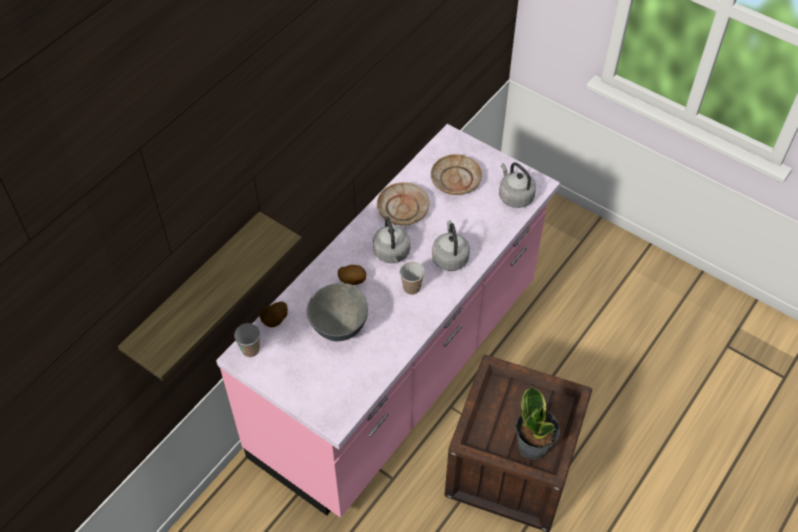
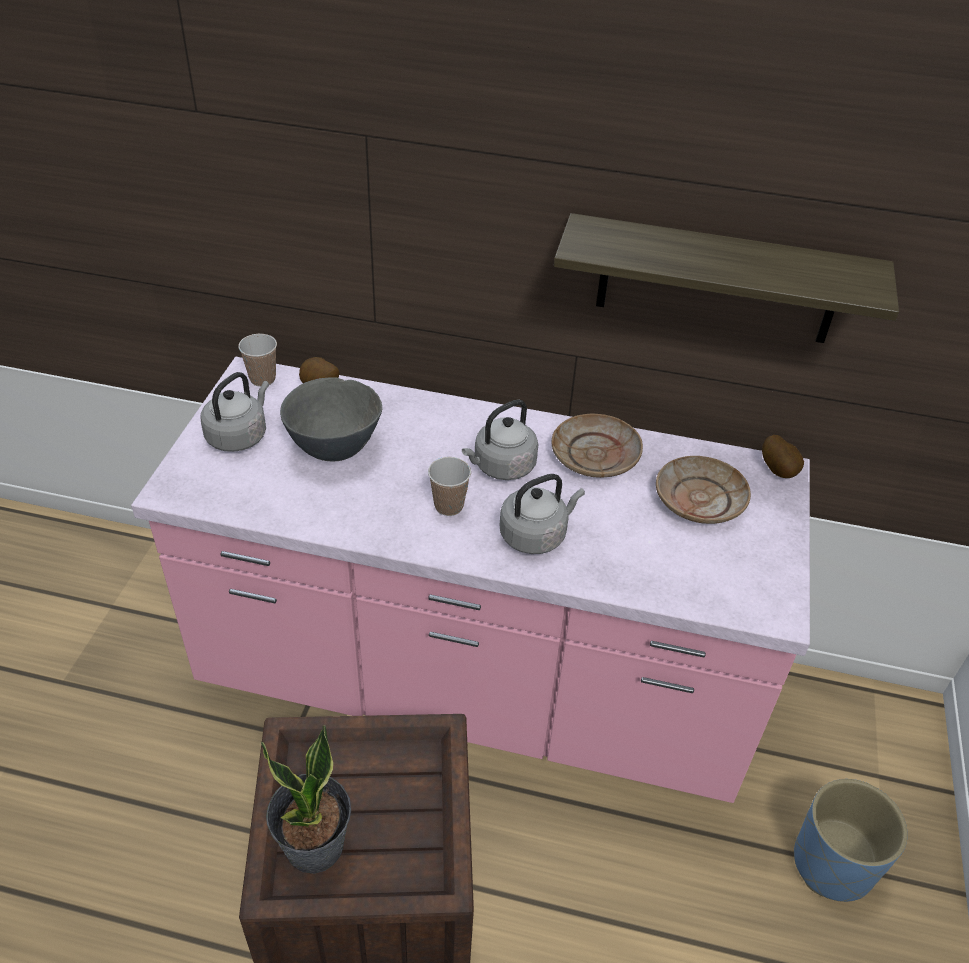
camera: 65 degrees right, 10 degrees down
shelf [118,211,302,381] -> shelf moved to [554,213,899,343]
potato [338,265,366,285] -> potato moved to [762,435,804,478]
grey kettle [499,162,536,208] -> grey kettle moved to [200,372,269,452]
none -> blue planter [794,779,908,902]

